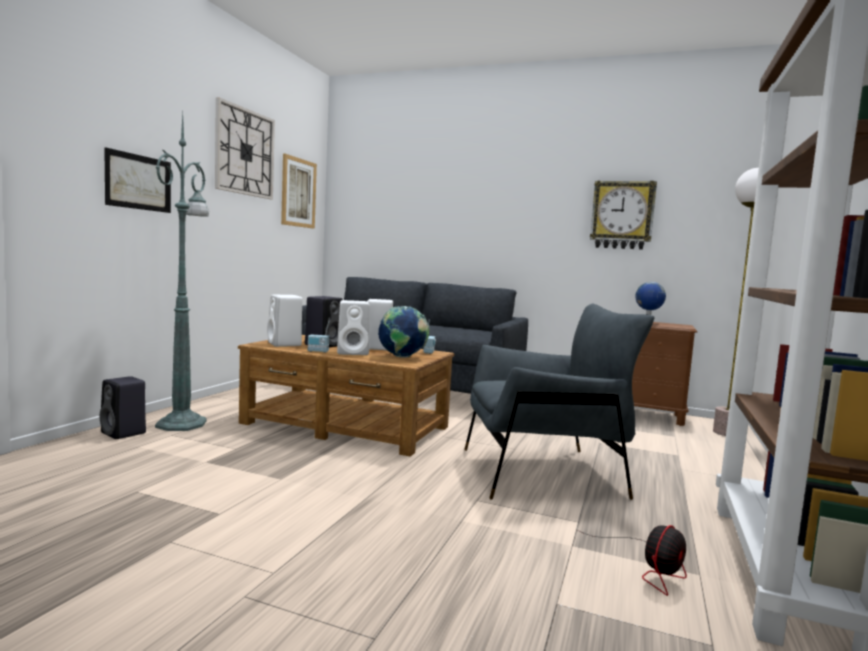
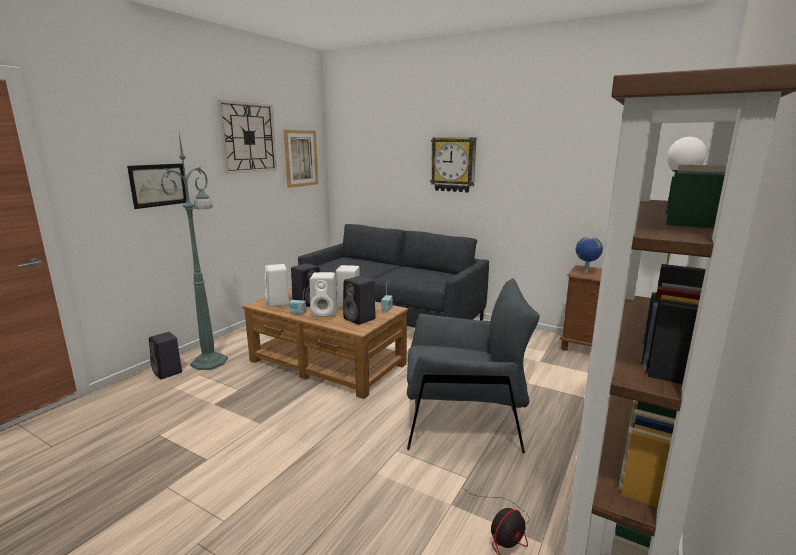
camera: 10 degrees right, 10 degrees up
globe [378,306,430,358] -> black speaker [342,276,376,325]
wall clock [590,181,657,250] -> wall clock moved to [430,137,476,192]

